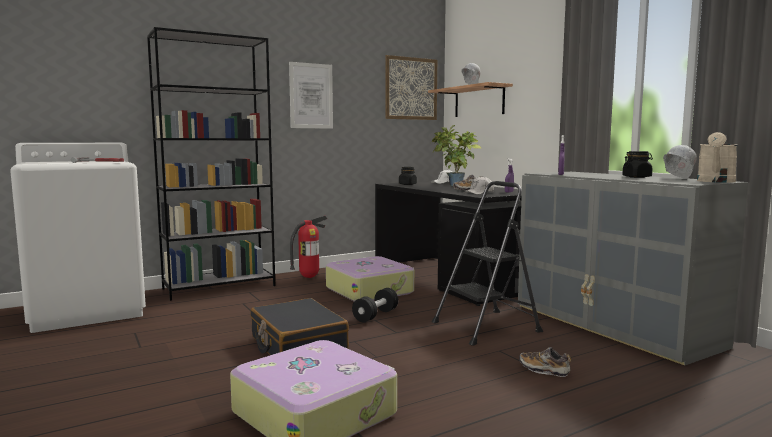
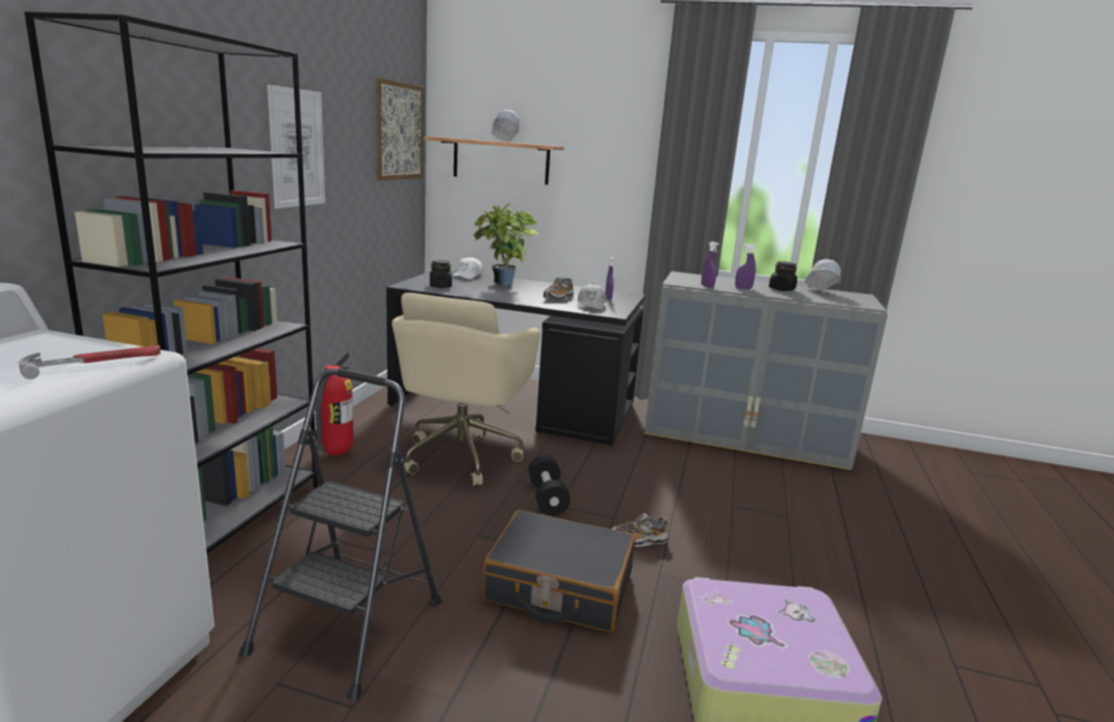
camera: 45 degrees left, 10 degrees up
suitcase [326,256,414,301] -> beige office chair [392,293,540,486]
black step ladder [431,181,543,345] -> black step ladder moved to [239,368,442,701]
shoe [519,347,572,377] -> shoe moved to [612,513,670,547]
beige watering can [697,132,738,183] -> none
none -> purple spray bottle [735,244,756,289]

